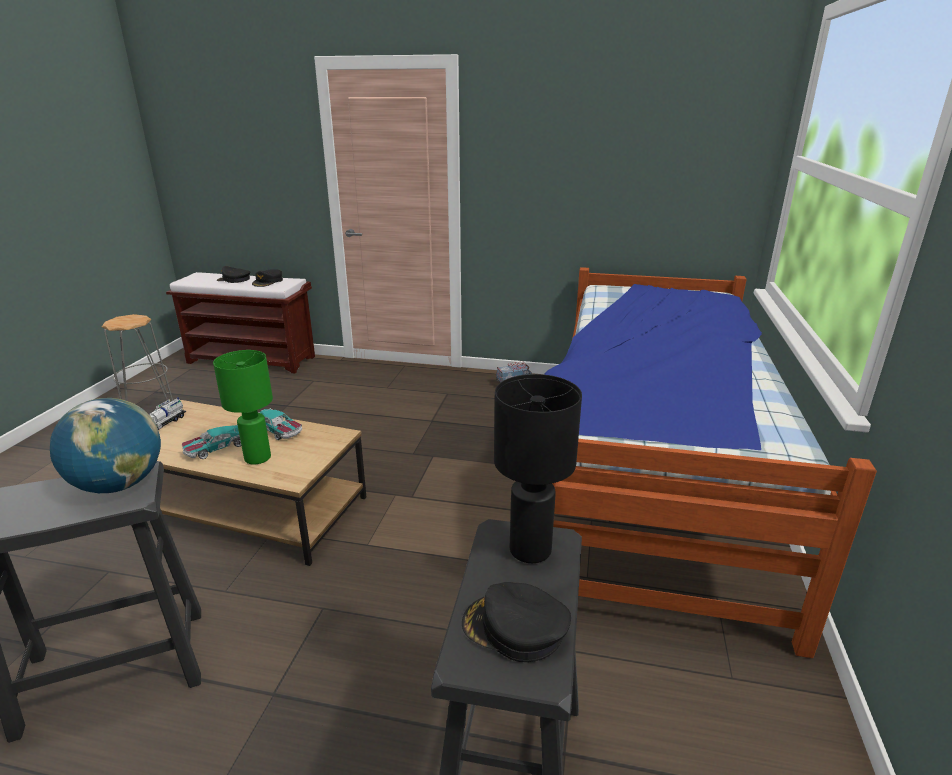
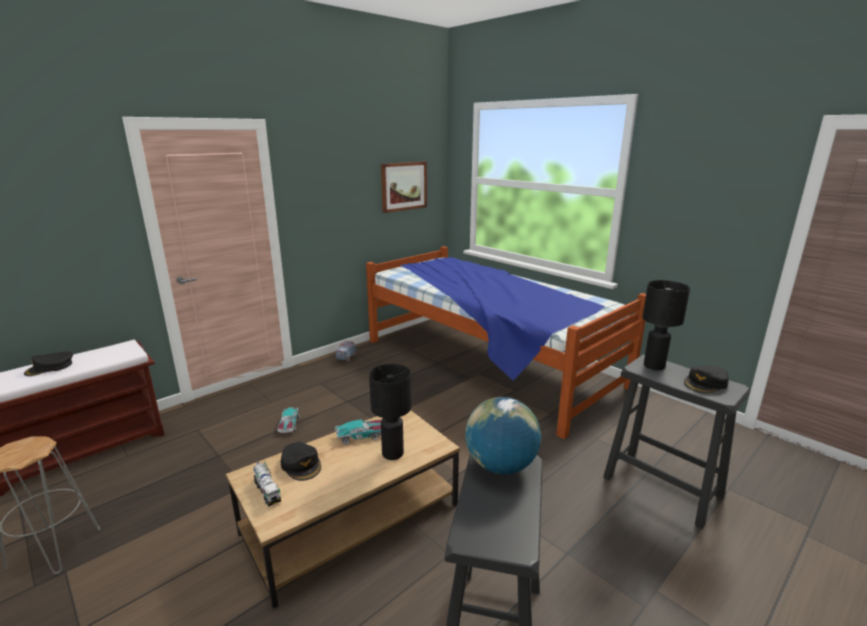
camera: 55 degrees left, 5 degrees down
toy car [182,425,241,459] -> toy car moved to [277,407,300,433]
green table lamp [213,350,273,464] -> black table lamp [369,364,412,460]
black cap [252,269,283,287] -> black cap moved to [281,442,321,481]
none -> picture [381,162,427,213]

